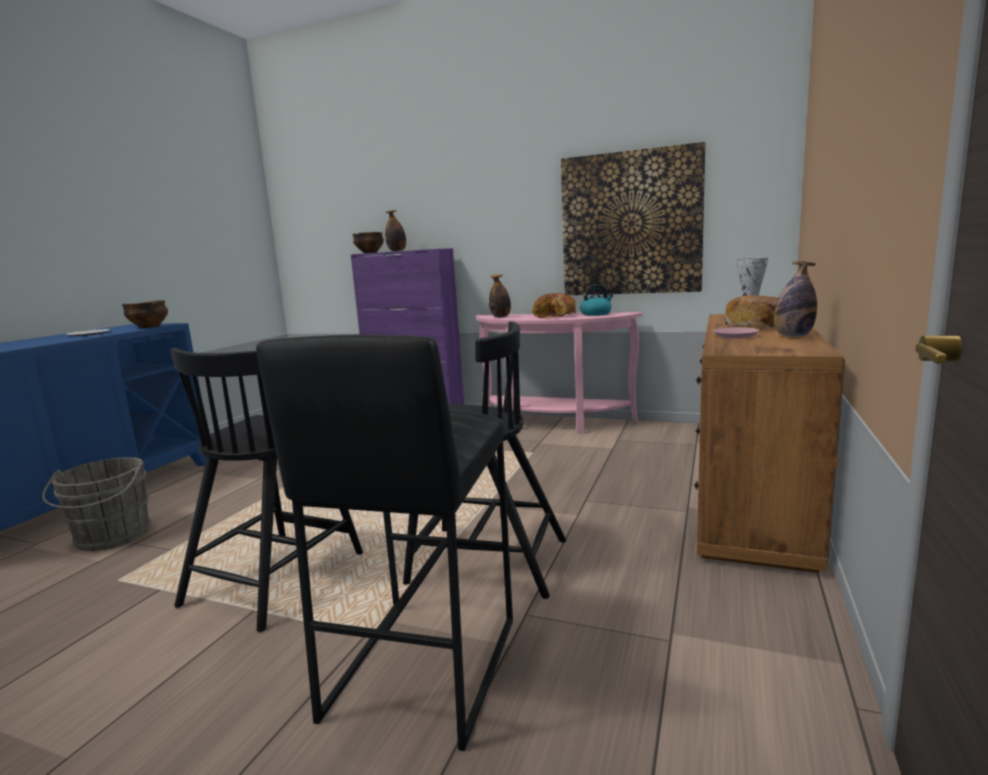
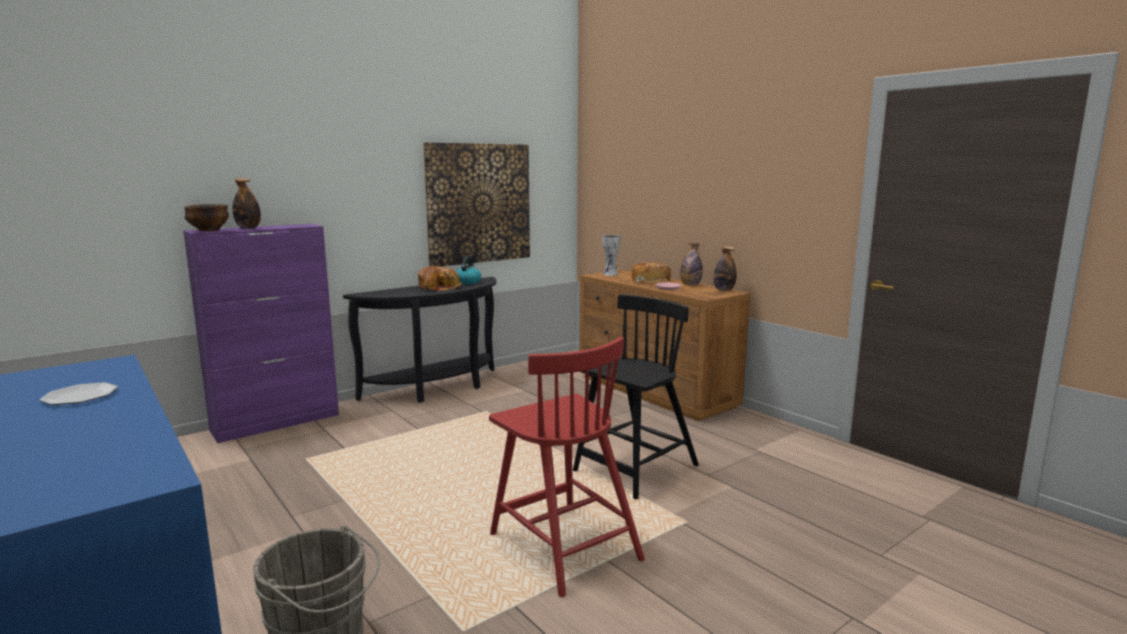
camera: 60 degrees left, 0 degrees up
bowl [122,300,168,328] -> none
black chair [171,348,363,632] -> red chair [489,337,645,597]
black stool [256,335,513,751] -> none
pink console table [476,312,643,434] -> black console table [343,277,497,403]
bottle [489,274,511,318] -> bottle moved to [713,246,737,291]

